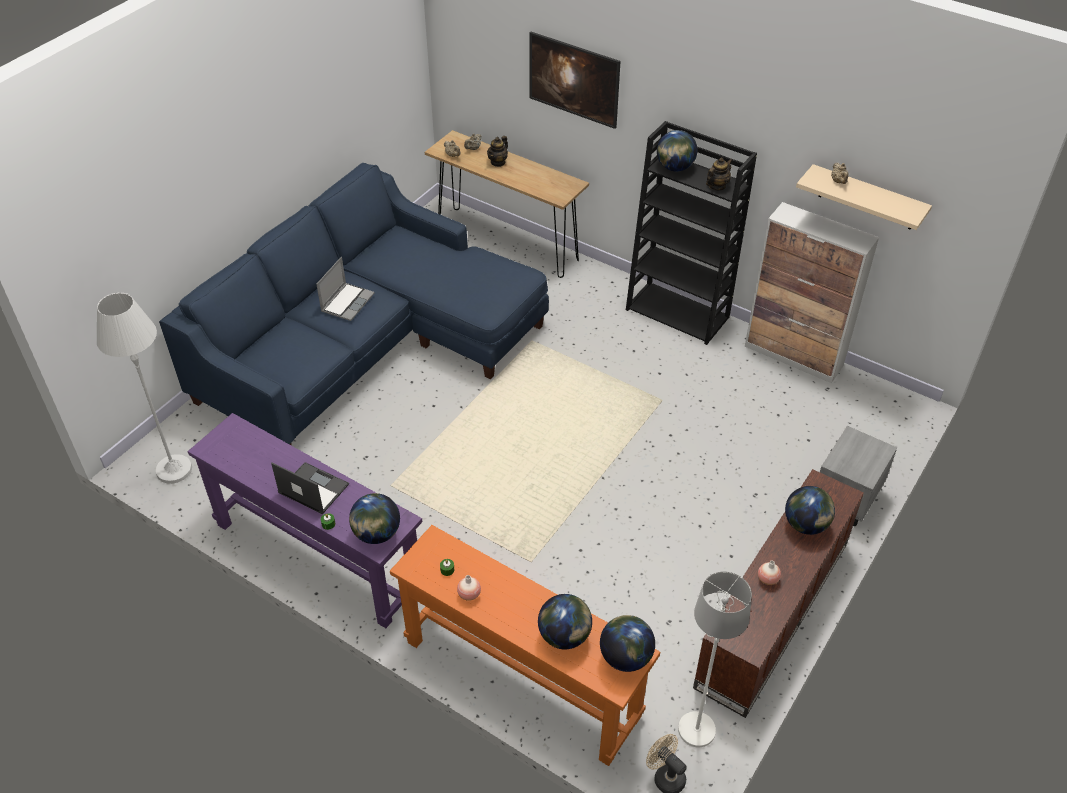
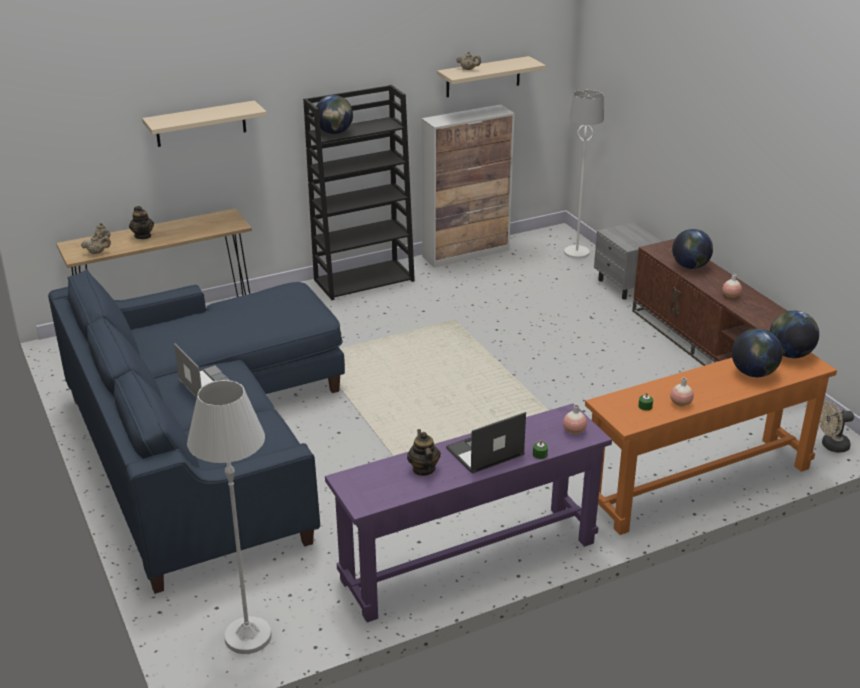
camera: 60 degrees left, 15 degrees down
globe [349,493,400,544] -> vase [563,404,587,434]
picture [529,32,621,129] -> beige shelf [142,100,267,147]
white floor lamp [678,571,752,747] -> white floor lamp moved to [564,89,604,259]
teapot [706,157,732,190] -> teapot moved to [407,429,441,476]

